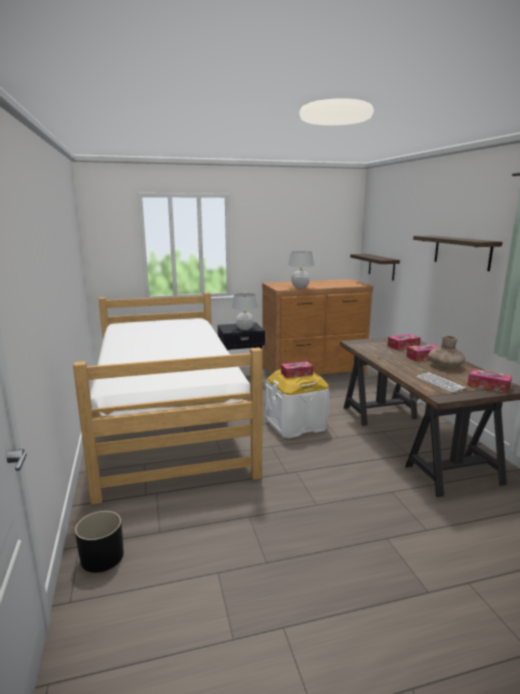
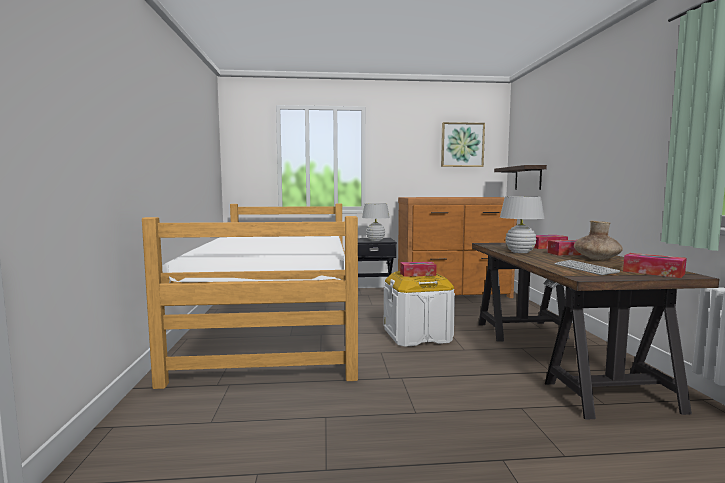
camera: 10 degrees right, 10 degrees down
black planter [75,511,124,573] -> none
white table lamp [288,251,314,288] -> white table lamp moved to [500,196,544,253]
shelf [413,236,503,271] -> none
none -> picture [441,122,485,167]

